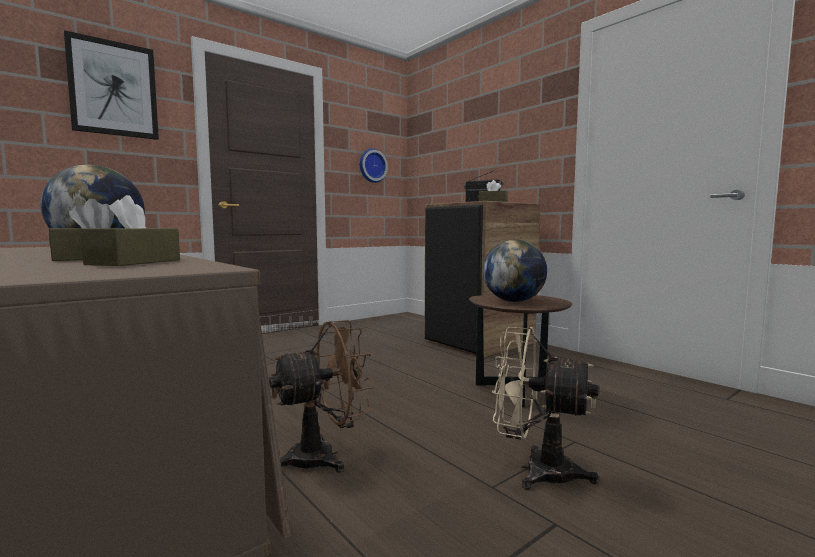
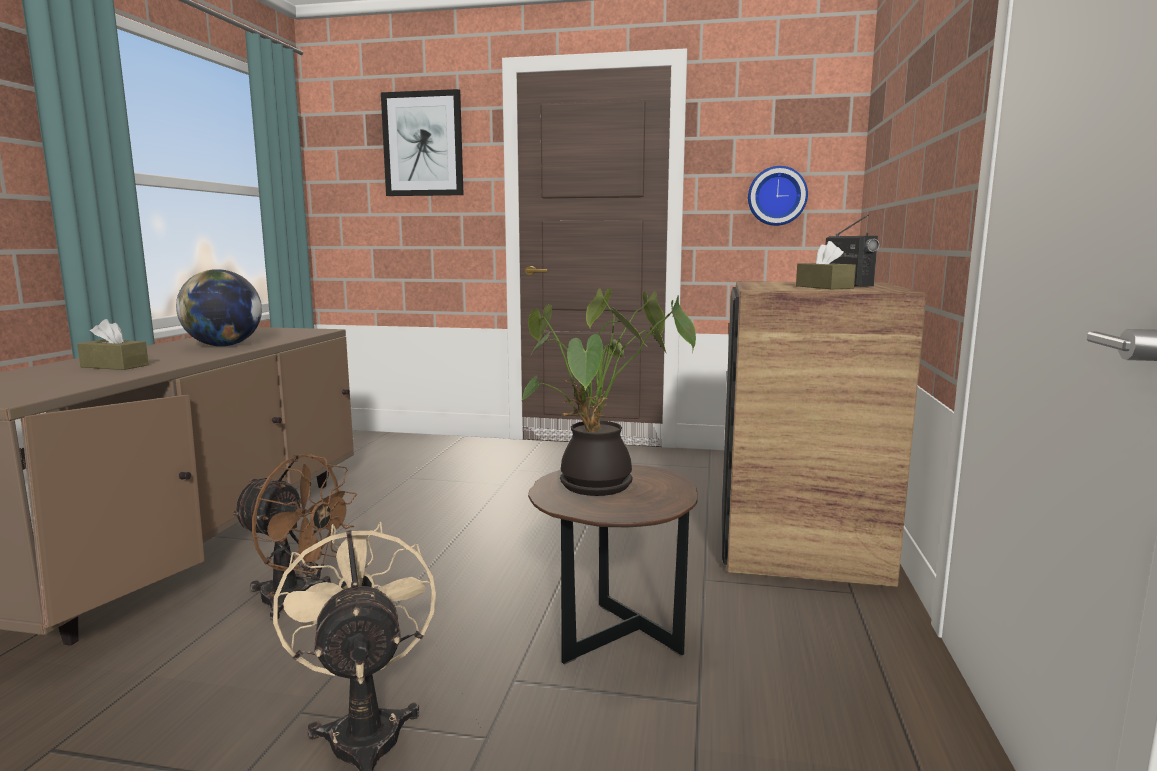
camera: 50 degrees right, 5 degrees up
brown tissue box [80,195,180,266] -> none
globe [483,240,547,302] -> potted plant [521,288,696,496]

